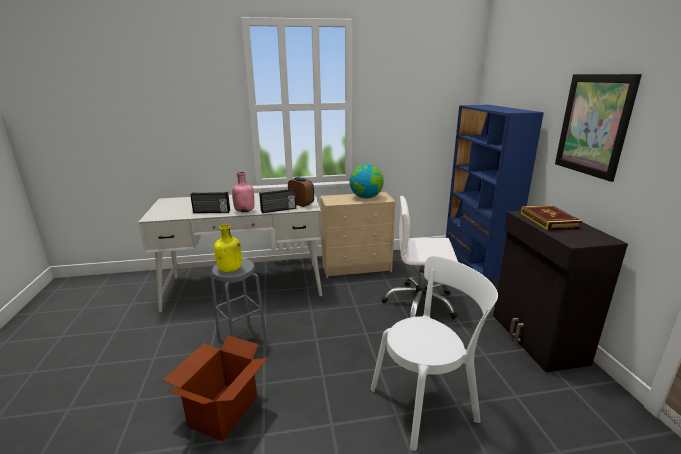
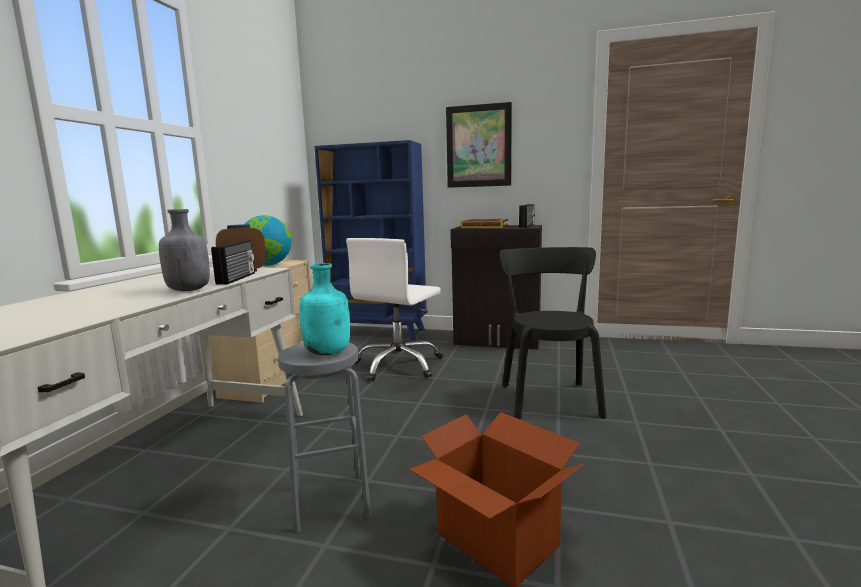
camera: 65 degrees left, 10 degrees down
radio [190,192,230,213] -> radio moved to [519,204,536,228]
yellow bottle [214,224,242,272] -> turquoise bottle [299,263,350,355]
pink bottle [232,172,255,212] -> grey bottle [159,209,210,291]
white chair [371,256,498,451] -> black chair [499,247,606,420]

